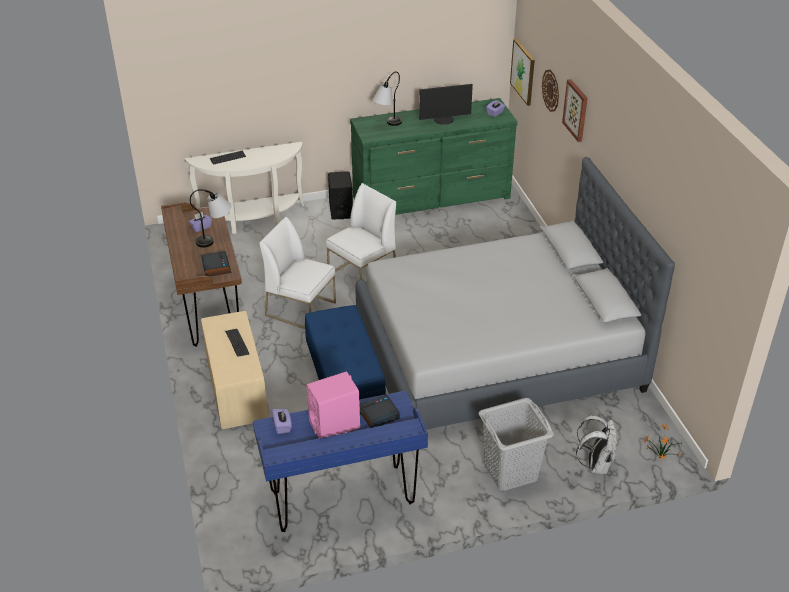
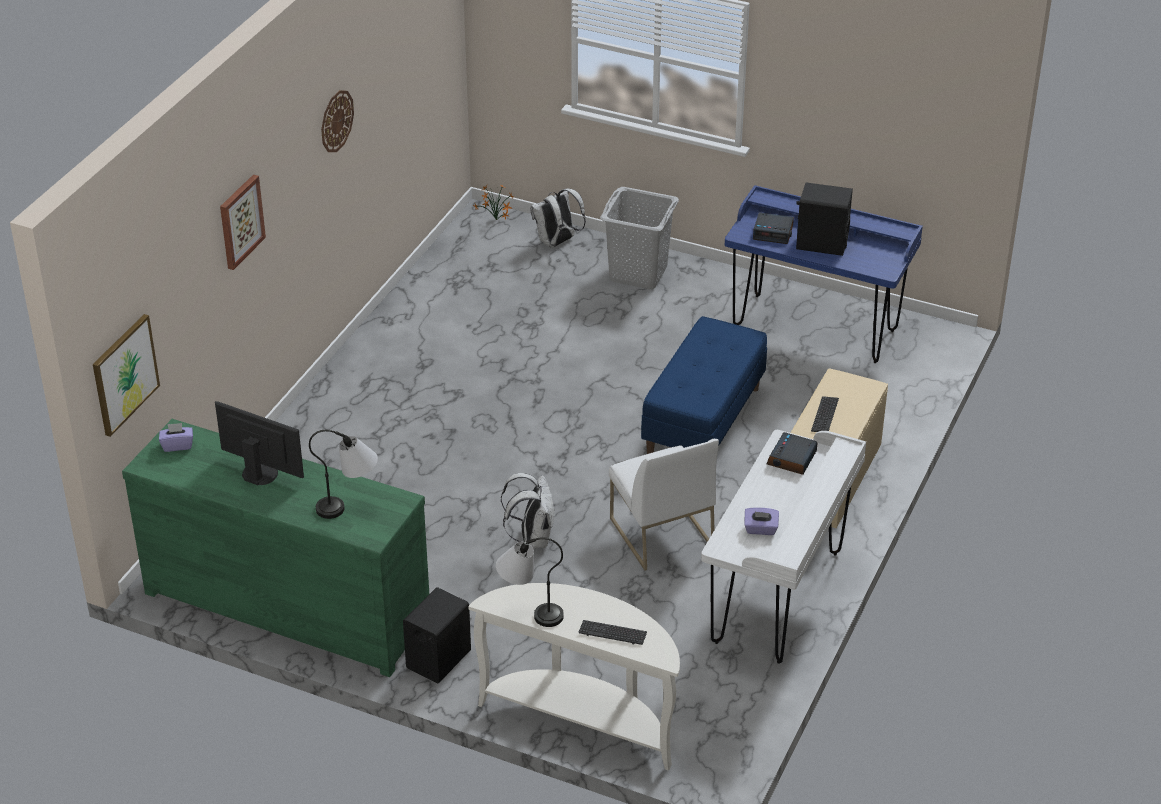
camera: 140 degrees left, 0 degrees up
brown desk [161,202,242,347] -> white desk [701,430,866,664]
table lamp [190,189,231,248] -> table lamp moved to [496,537,564,627]
purple tissue box [272,408,292,434] -> none
pink speaker [306,371,360,438] -> black speaker [796,183,853,256]
white chair [326,183,396,279] -> white backpack [501,473,555,548]
grey bed [356,157,675,430] -> none
wall clock [542,70,559,112] -> wall clock moved to [321,90,354,152]

